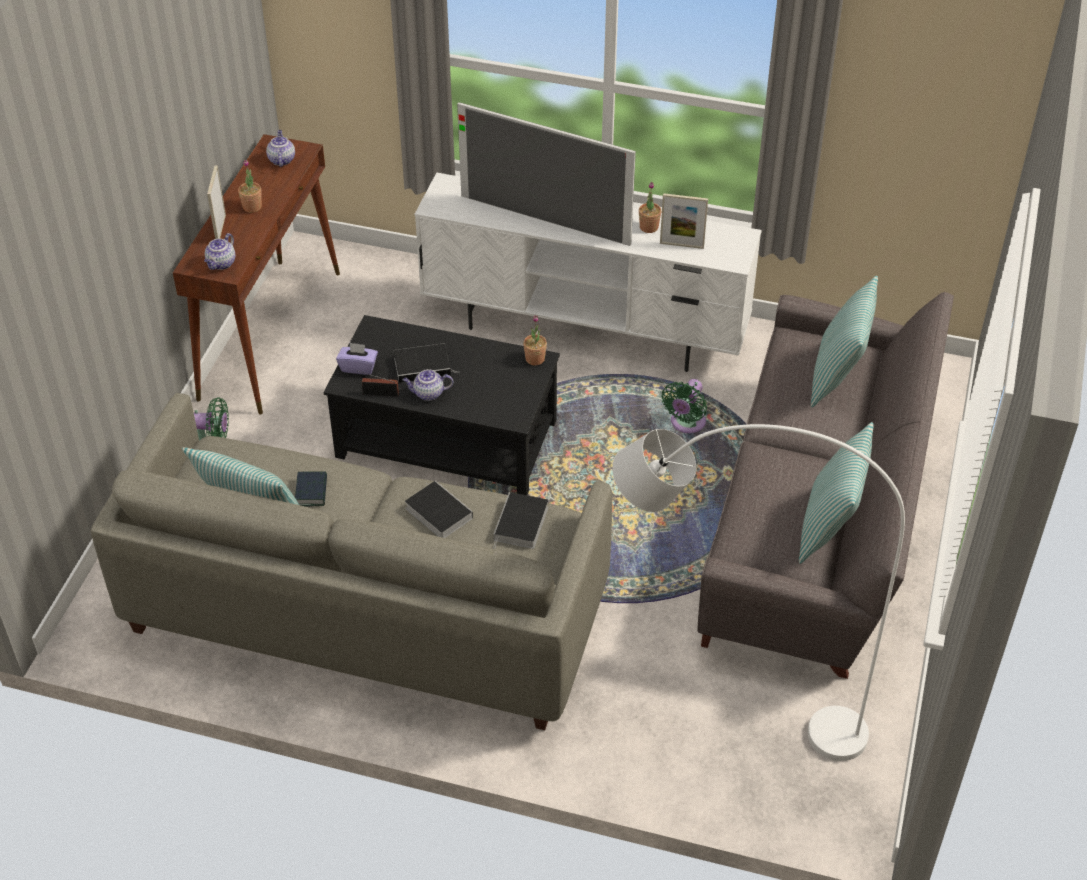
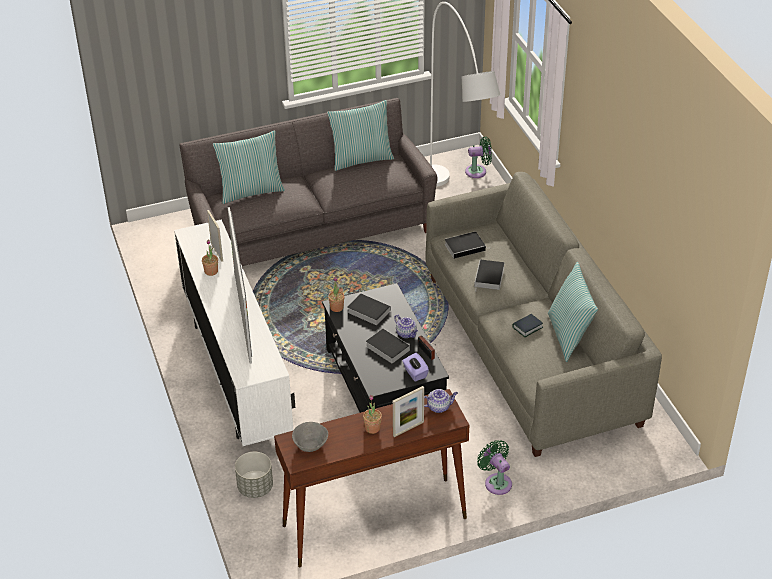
camera: 125 degrees left, 5 degrees down
teapot [266,130,295,167] -> grey bowl [292,422,328,452]
green fan [662,379,707,433] -> green fan moved to [465,136,492,178]
none -> grey planter [235,452,273,498]
none -> book [347,293,391,325]

